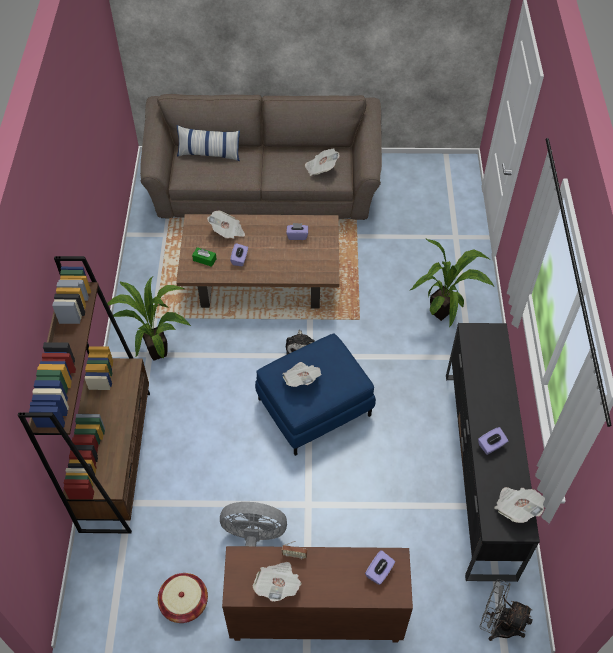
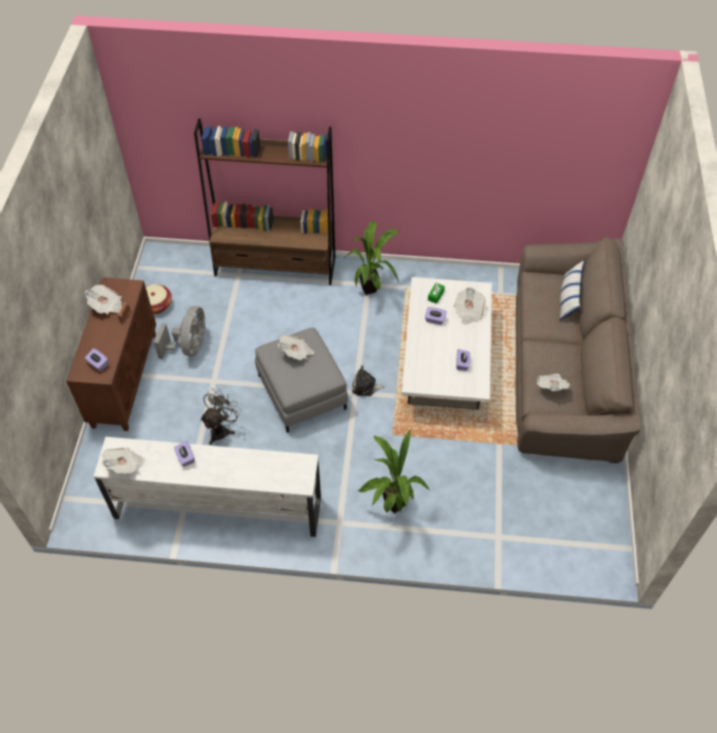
camera: 95 degrees right, 0 degrees up
brown coffee table [176,214,339,309] -> white coffee table [402,277,492,410]
blue ottoman [255,334,376,456] -> grey ottoman [255,327,348,433]
black tv stand [446,323,540,582] -> white tv stand [93,437,321,537]
grey fan [480,579,533,641] -> grey fan moved to [200,389,242,445]

